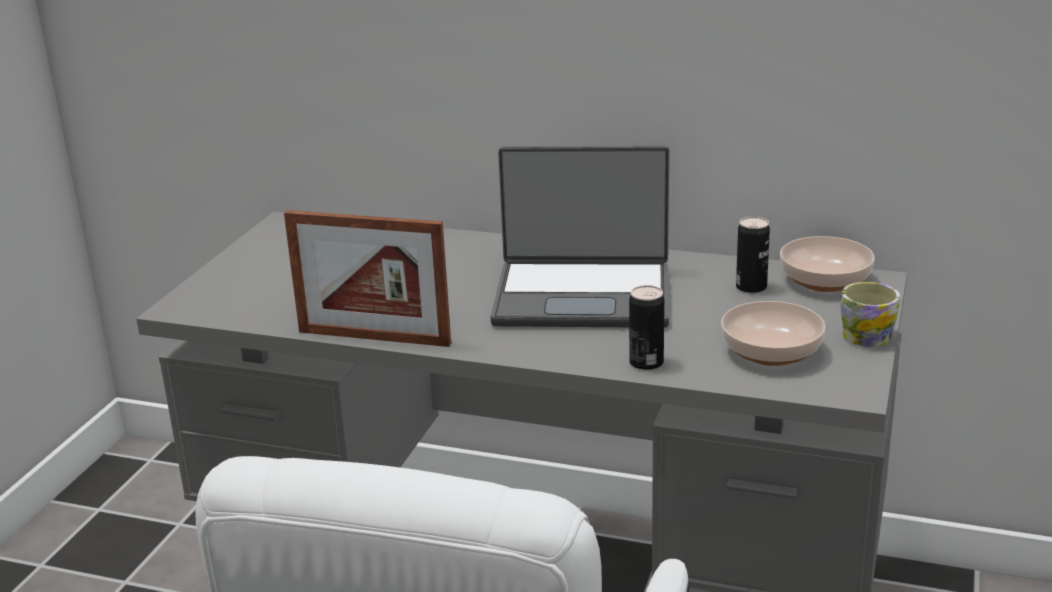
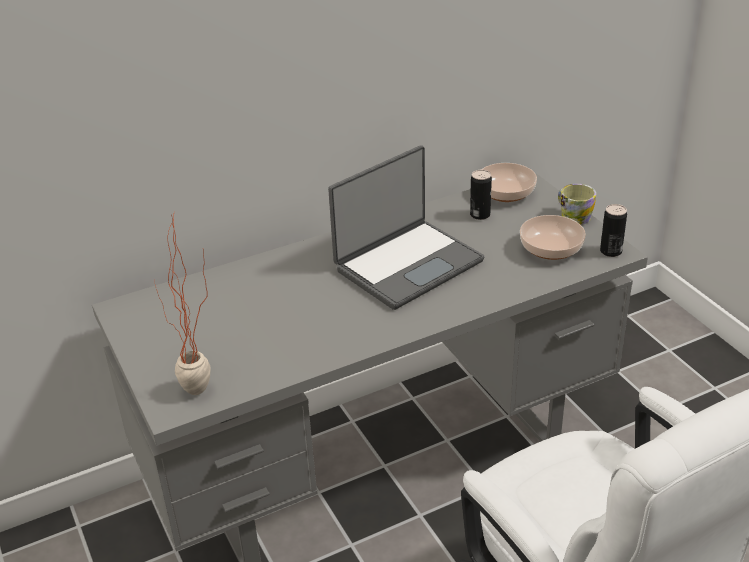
camera: 45 degrees left, 10 degrees up
picture frame [284,210,451,347] -> none
can [629,285,664,370] -> can moved to [600,204,627,257]
none -> potted plant [155,214,210,395]

